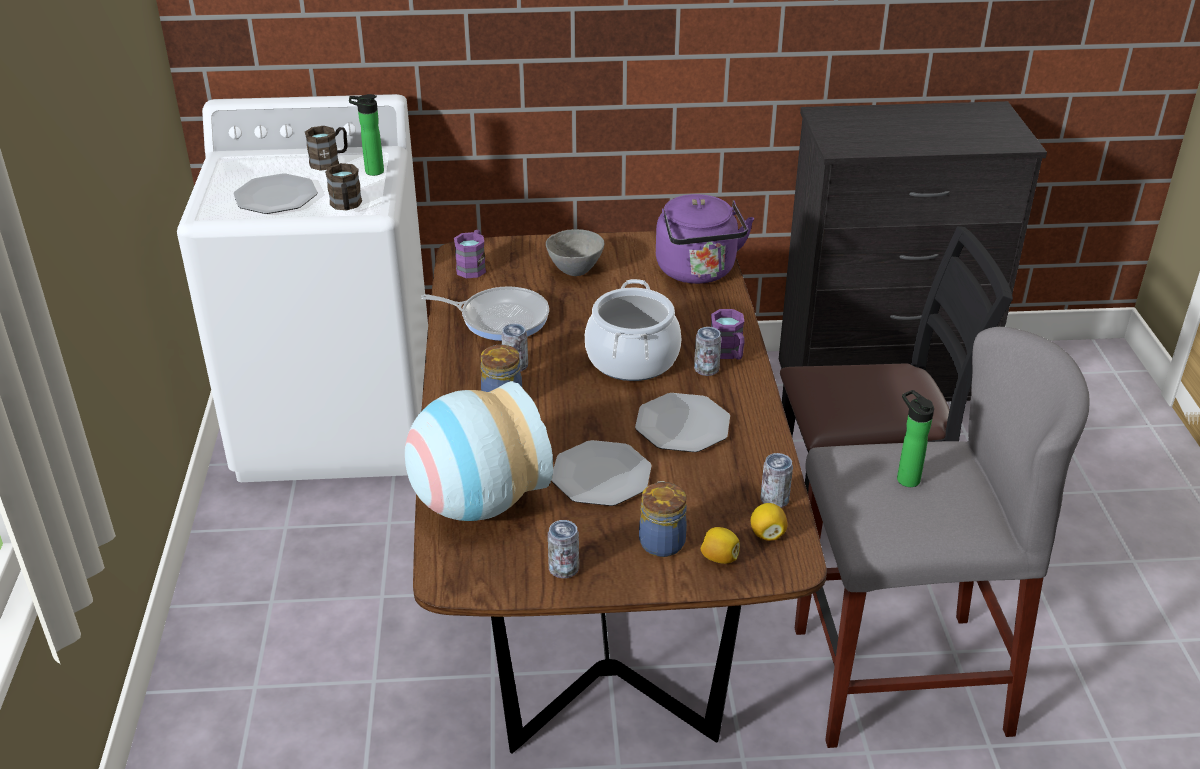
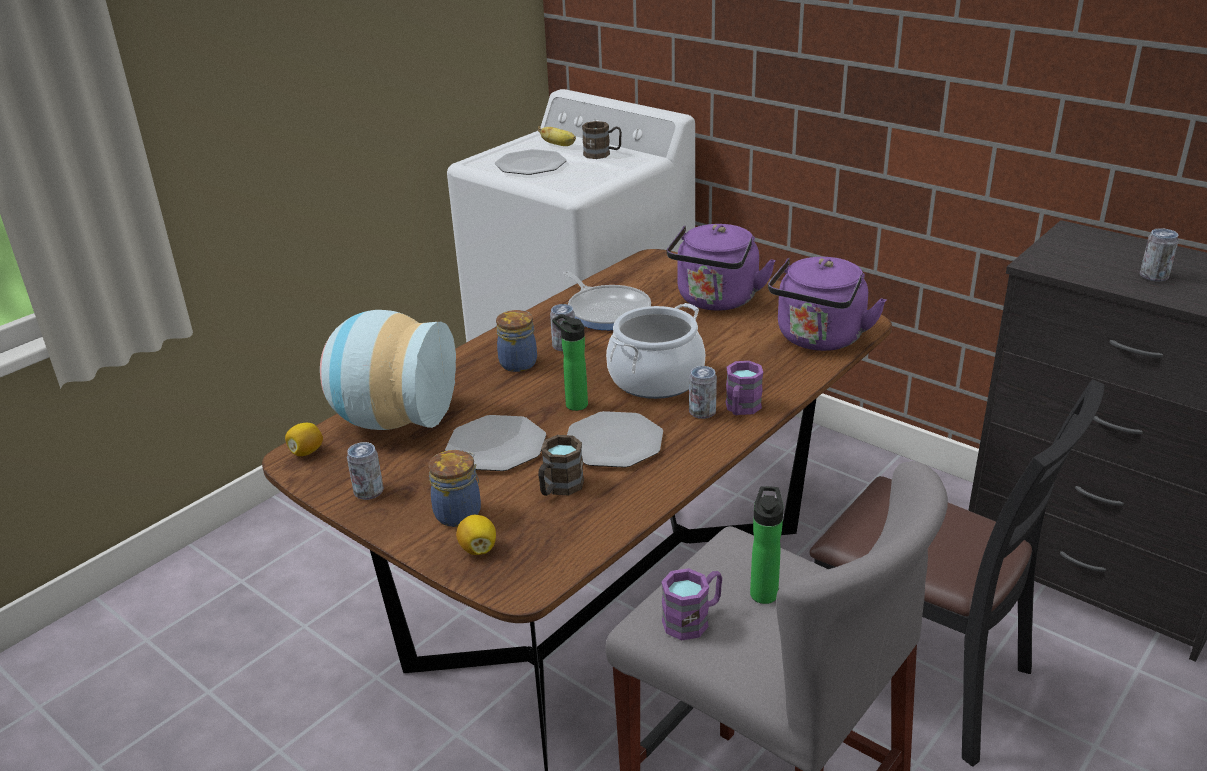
camera: 45 degrees right, 5 degrees down
brown mug [325,163,362,210] -> brown mug moved to [538,435,584,496]
bottle [349,94,384,176] -> bottle moved to [552,314,588,411]
purple mug [454,230,486,278] -> purple mug moved to [662,568,722,640]
grey bowl [546,229,604,276] -> purple kettle [667,224,776,311]
lemon [751,503,787,541] -> lemon moved to [285,423,323,456]
can [760,453,793,508] -> can moved to [1140,228,1179,282]
none -> banana [538,126,576,146]

